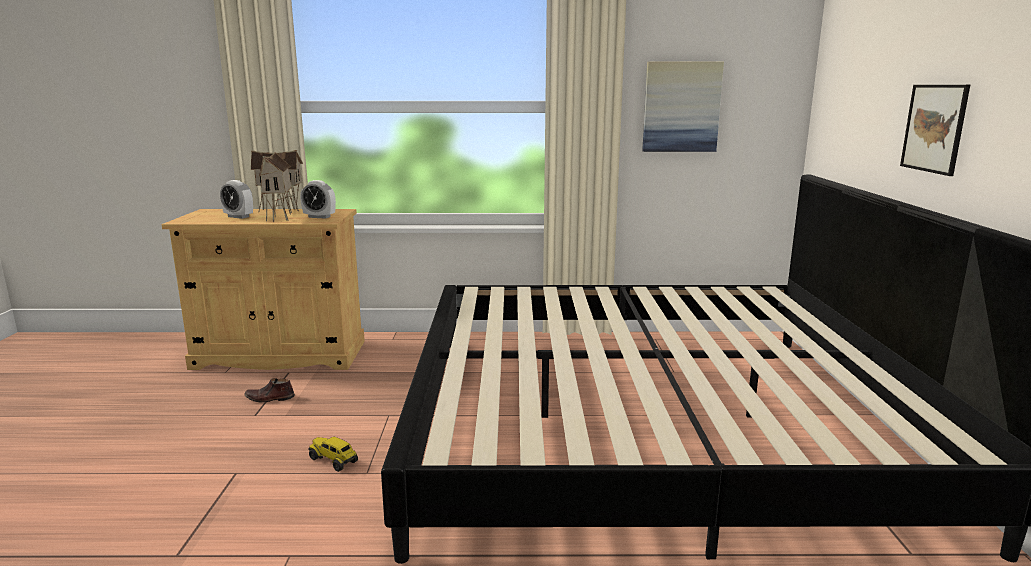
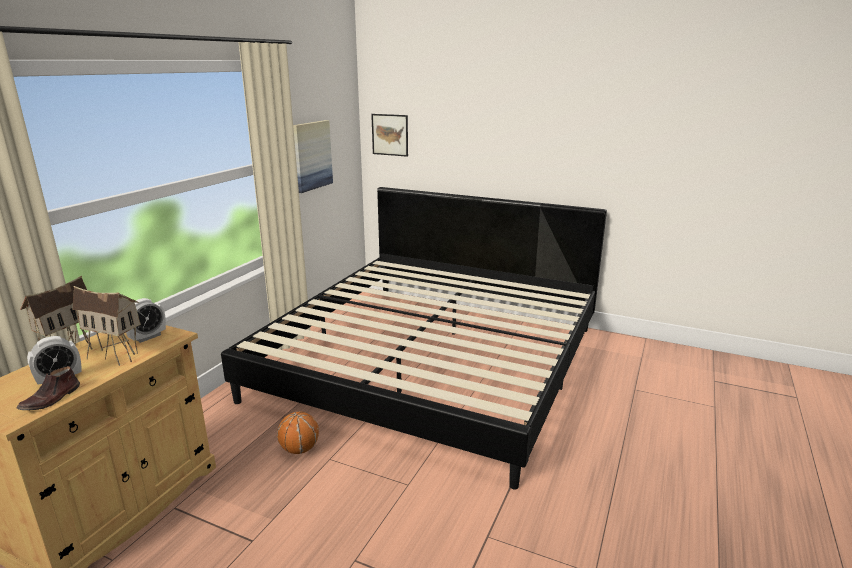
camera: 65 degrees left, 5 degrees up
brown shoe [244,378,295,403] -> brown shoe moved to [17,366,80,410]
toy truck [309,437,358,472] -> none
picture [900,85,970,176] -> picture moved to [371,114,408,157]
none -> basketball [277,412,319,454]

